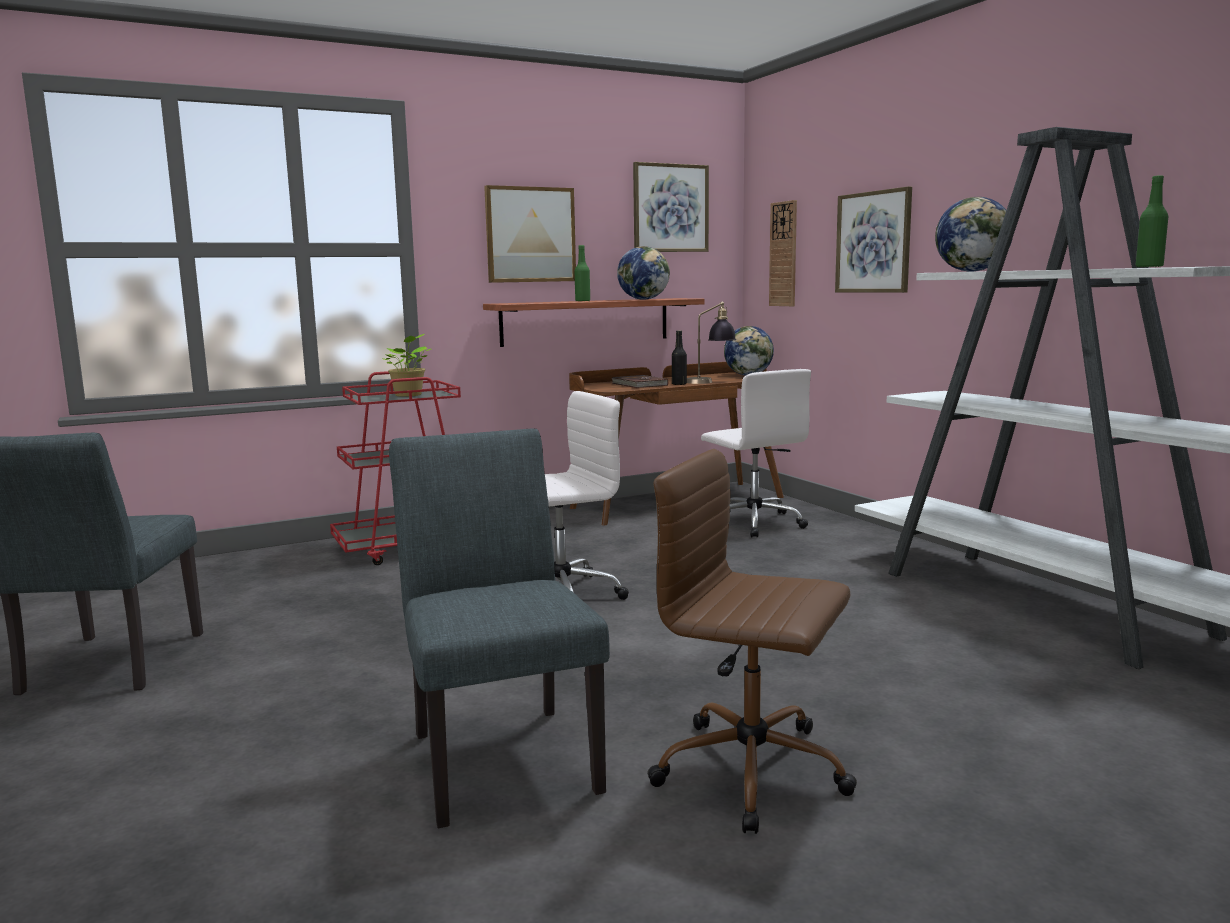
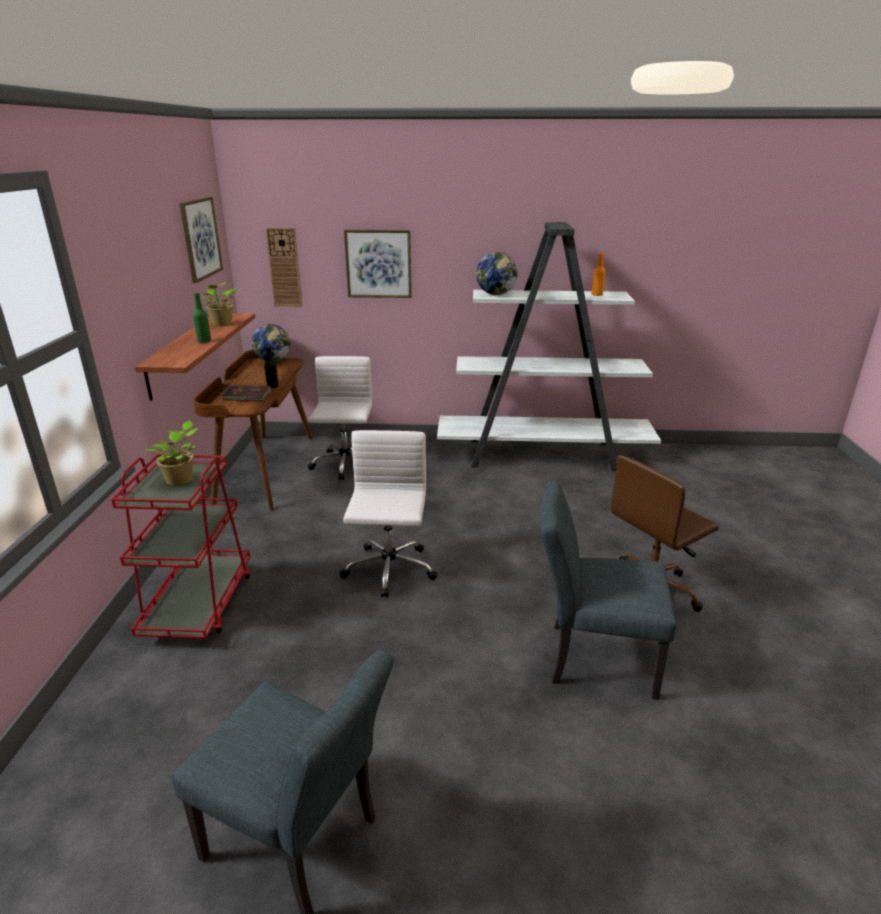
camera: 60 degrees left, 15 degrees up
picture [484,185,576,283] -> none
globe [617,246,670,300] -> potted plant [202,282,237,326]
table lamp [687,301,736,384] -> none
white office chair [701,369,811,538] -> white office chair turned 90 degrees counterclockwise [308,356,372,480]
green bottle [1136,175,1168,267] -> orange bottle [591,252,606,296]

